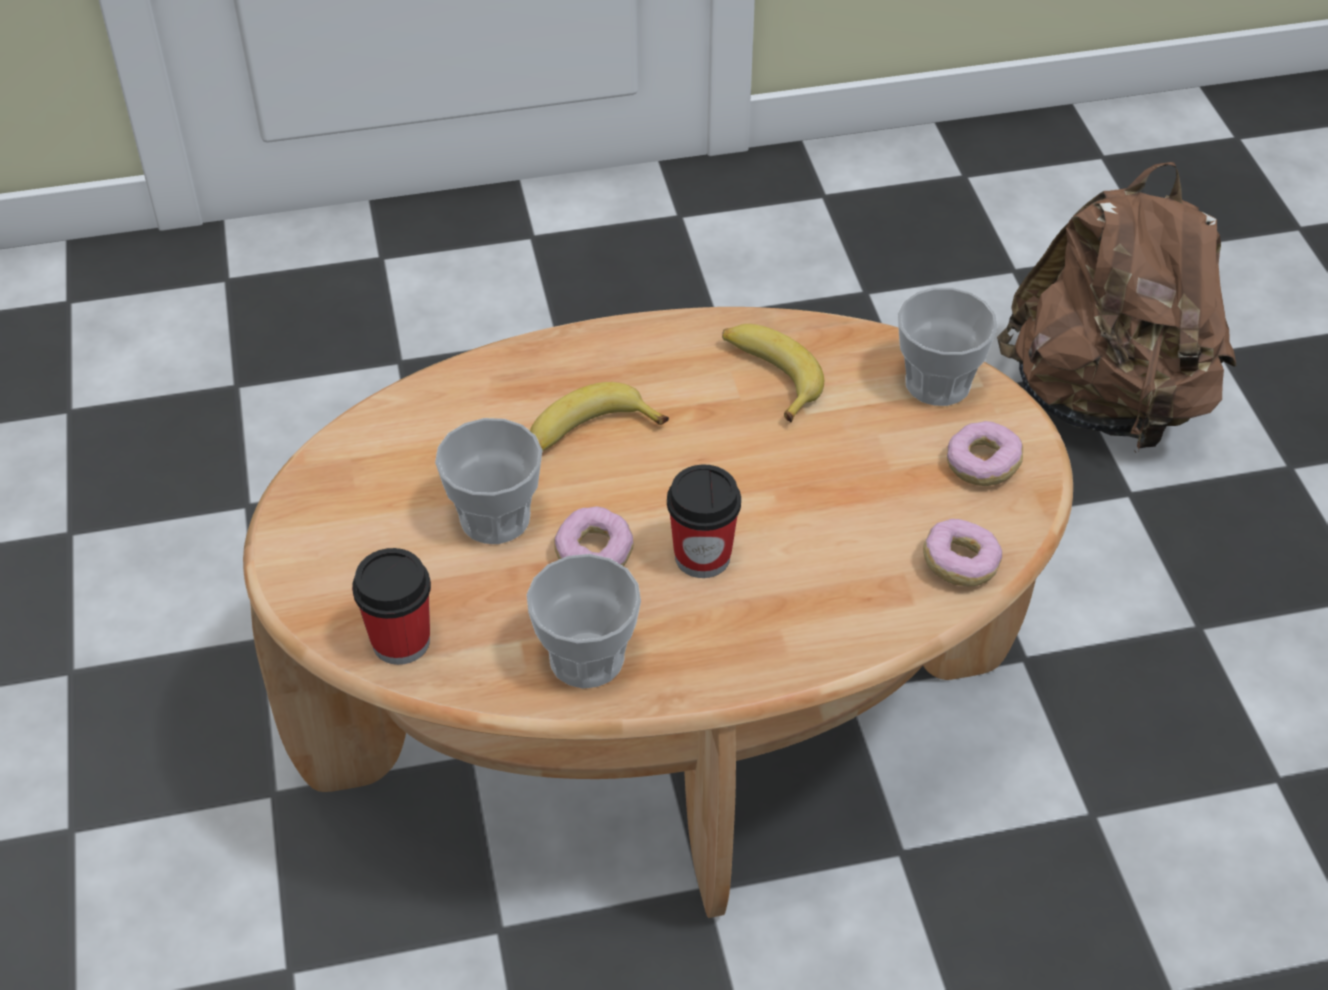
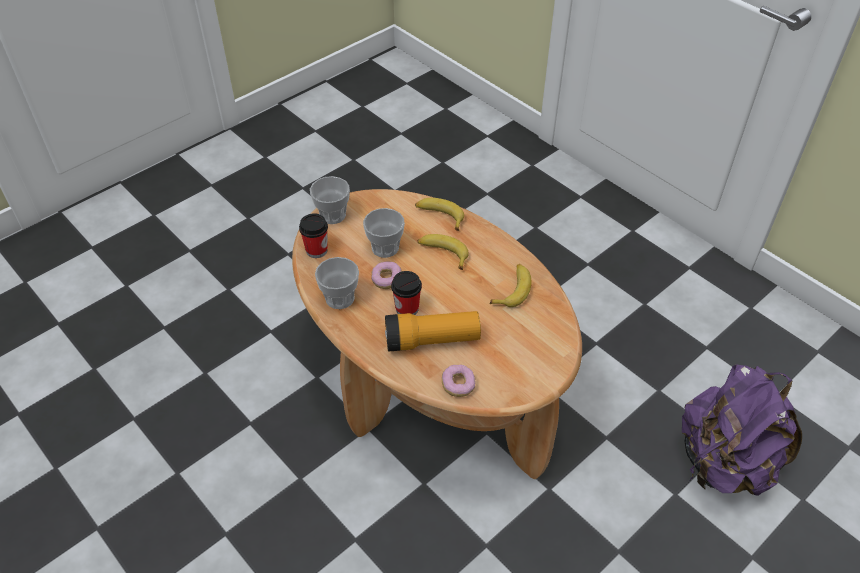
camera: 60 degrees right, 0 degrees up
cup [898,287,998,406] -> cup moved to [310,176,350,224]
donut [947,421,1023,486] -> none
brown backpack [997,162,1237,452] -> purple backpack [682,364,802,496]
none -> flashlight [385,311,481,351]
none -> banana [415,198,464,231]

